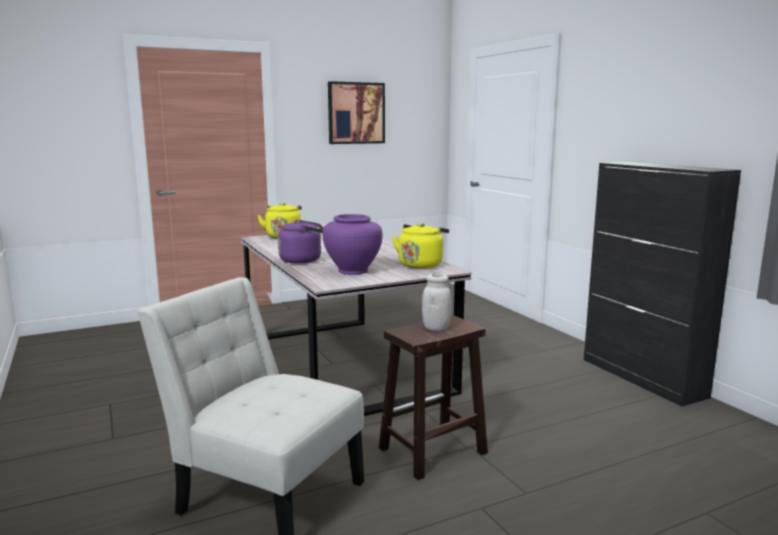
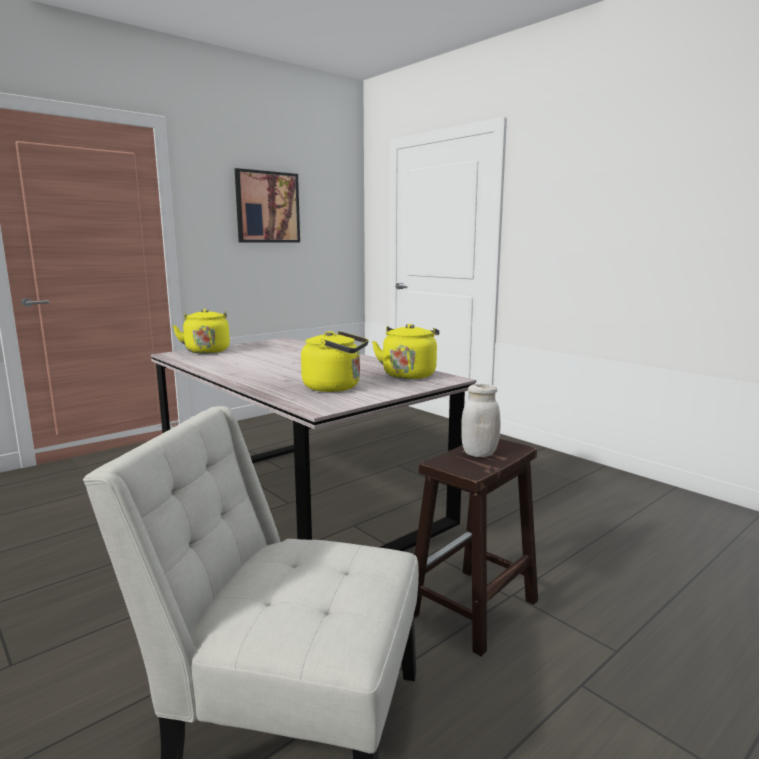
camera: 15 degrees left, 0 degrees up
purple kettle [278,220,324,264] -> none
purple vase [323,214,382,275] -> yellow kettle [301,331,369,392]
black cabinet [584,162,741,406] -> none

